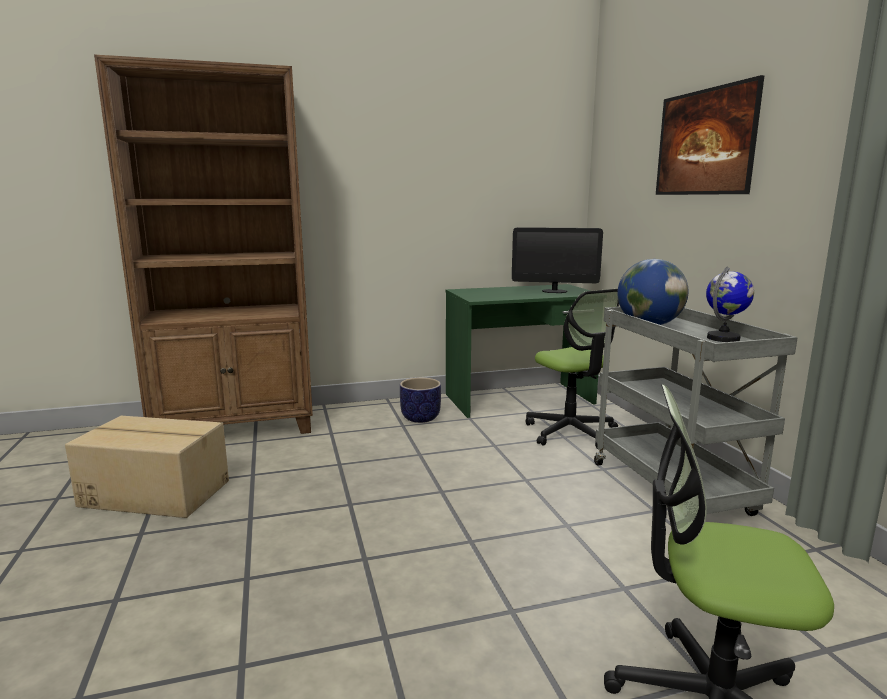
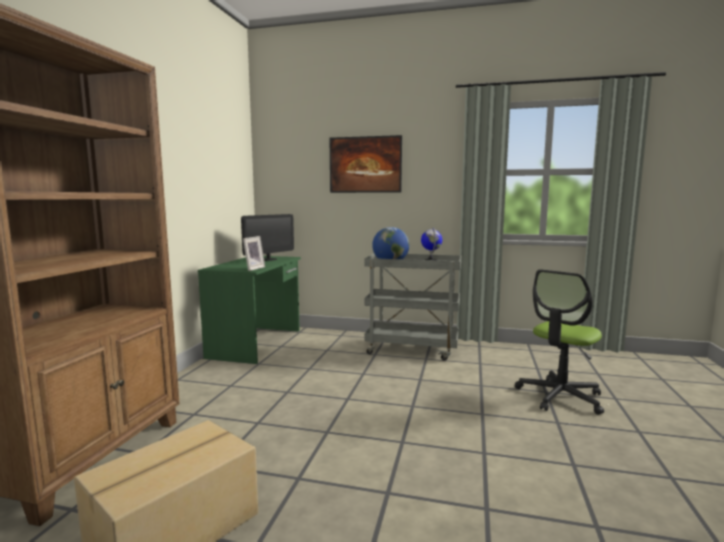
camera: 60 degrees left, 5 degrees down
planter [400,377,441,423] -> none
office chair [526,289,619,449] -> none
none -> picture frame [243,236,265,271]

